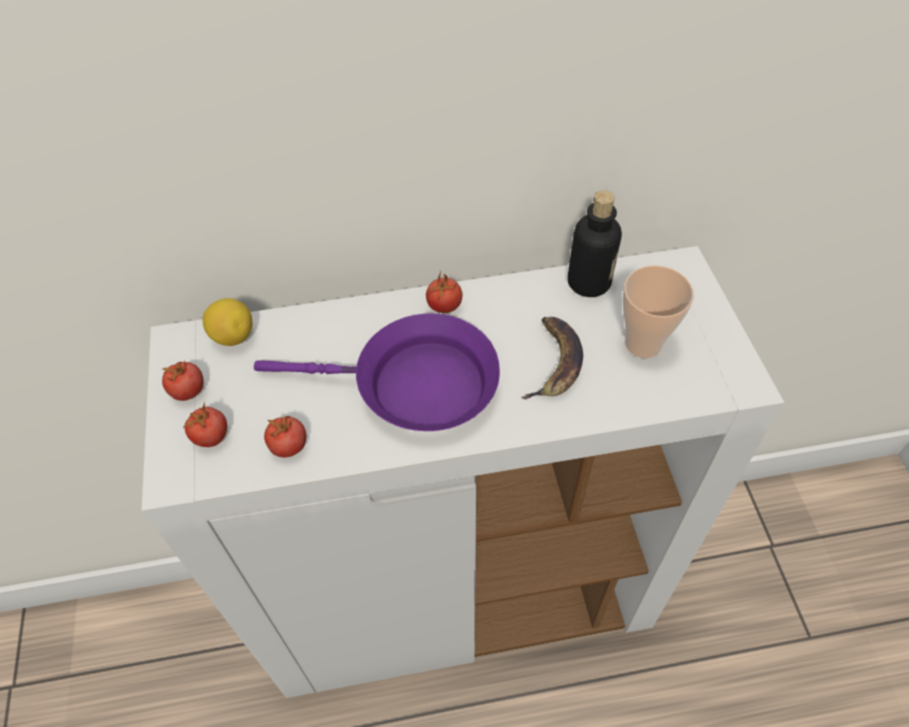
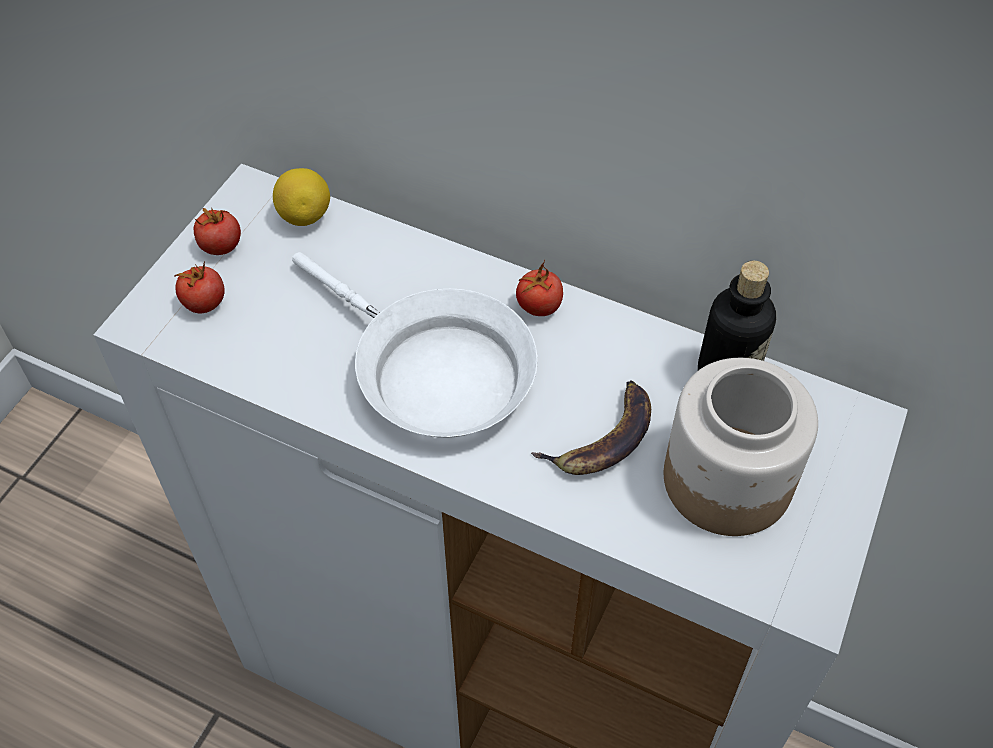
camera: 35 degrees right, 0 degrees up
purple frying pan [254,314,500,431] -> white frying pan [292,252,538,438]
tomato [264,416,306,457] -> none
cup [623,265,694,358] -> jar [664,358,818,536]

